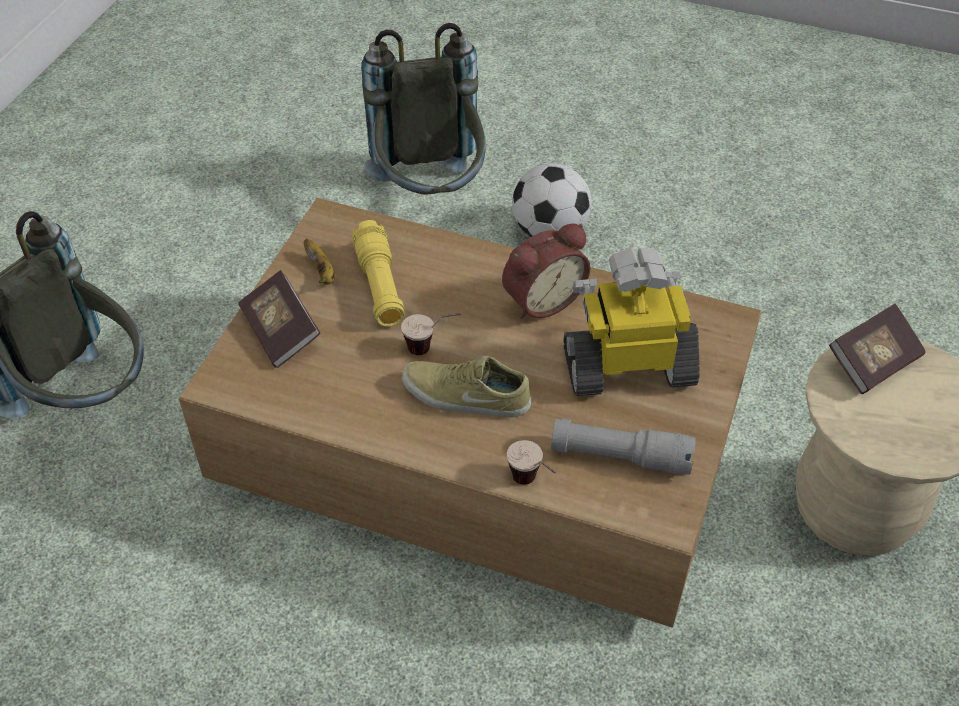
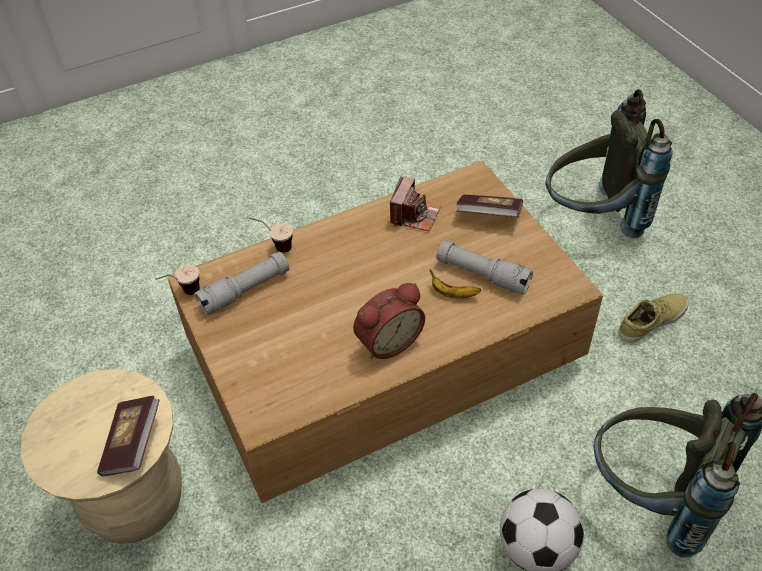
camera: 135 degrees right, 0 degrees up
banana [304,239,335,285] -> banana moved to [430,270,481,298]
yellow flashlight [352,220,405,327] -> grey flashlight [437,240,533,295]
cup [401,313,461,355] -> cup moved to [155,265,200,295]
beige shoe [402,356,531,418] -> beige shoe moved to [619,293,689,343]
alarm clock [502,224,590,319] -> alarm clock turned 135 degrees counterclockwise [353,283,425,359]
toy robot [563,248,700,396] -> none
none -> camera [390,176,441,231]

